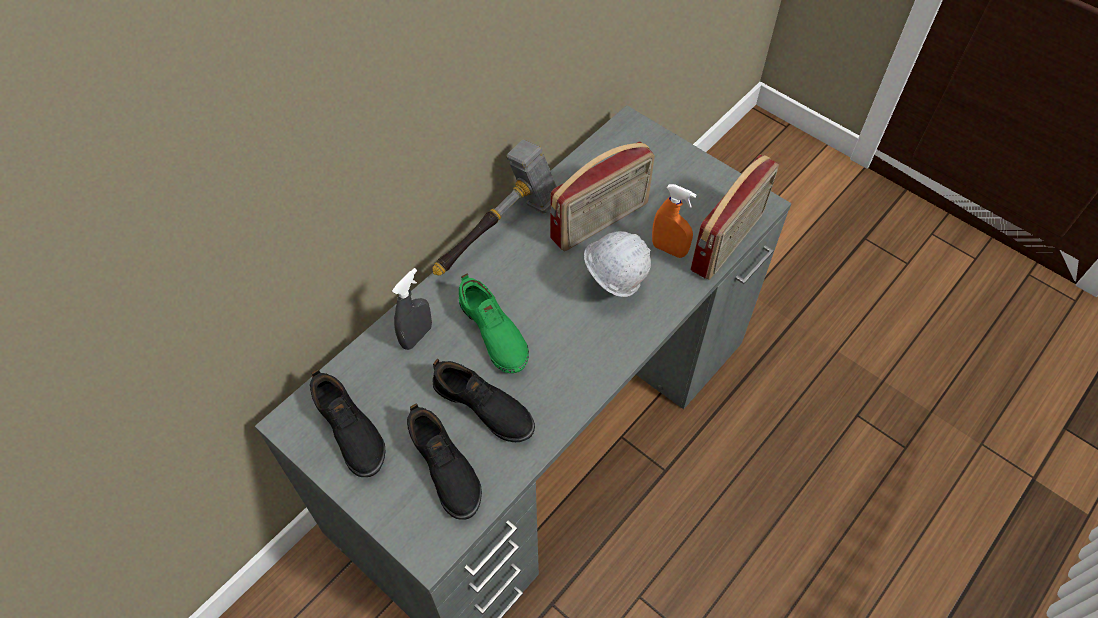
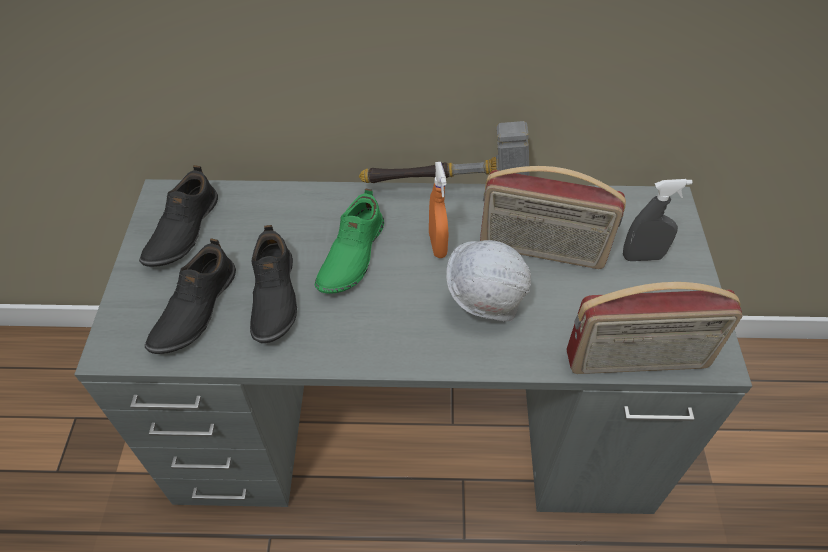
camera: 50 degrees right, 5 degrees down
grey spray bottle [392,268,432,350] -> grey spray bottle moved to [623,179,693,261]
orange spray bottle [652,184,697,258] -> orange spray bottle moved to [429,162,448,258]

